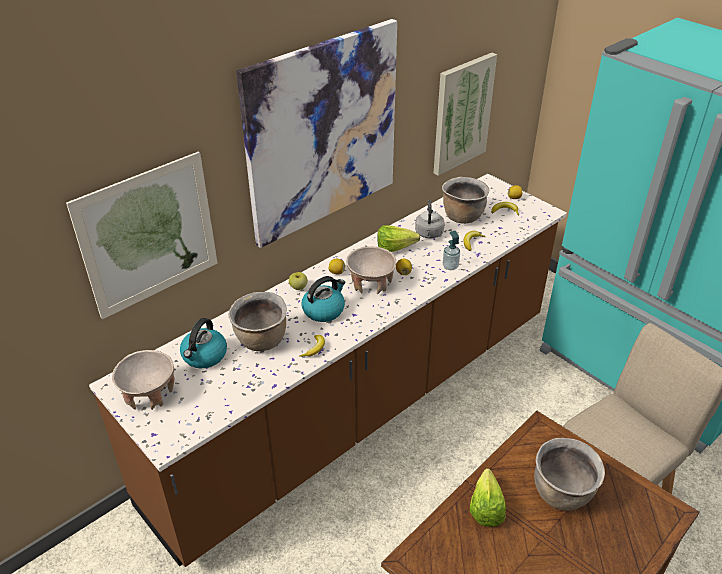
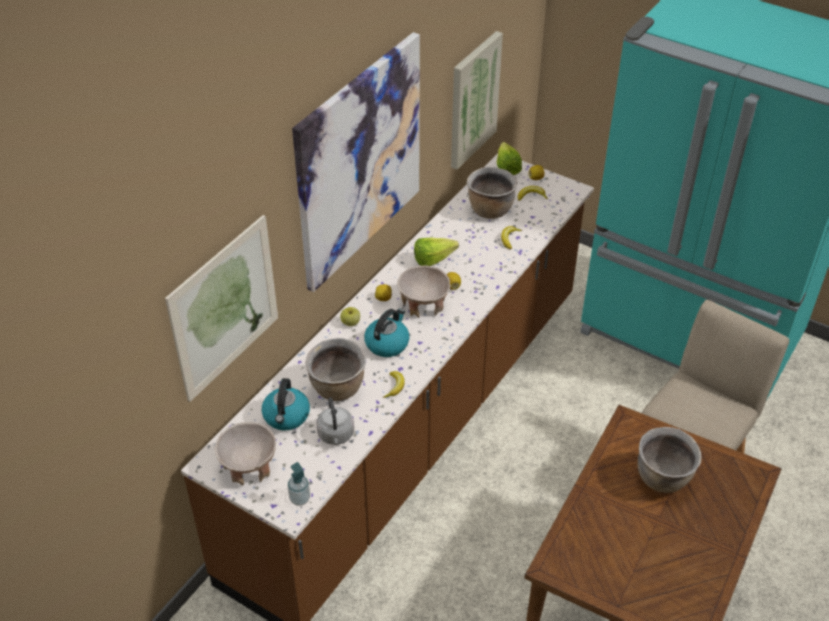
camera: 15 degrees left, 5 degrees up
grey kettle [415,200,445,239] -> grey kettle moved to [317,397,354,445]
soap dispenser [443,231,460,270] -> soap dispenser moved to [288,462,310,506]
lettuce [470,468,506,527] -> lettuce moved to [497,142,522,175]

